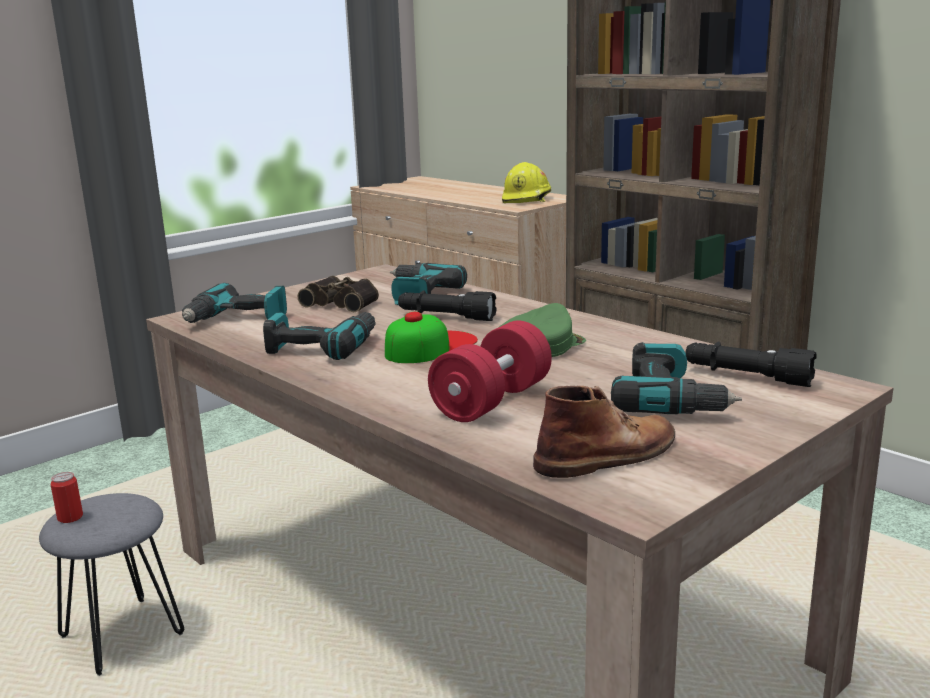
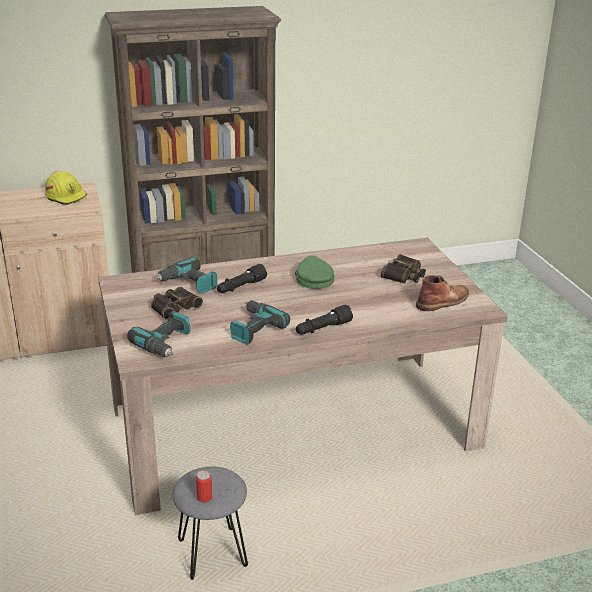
camera: 65 degrees left, 10 degrees up
cap [385,312,478,363] -> none
red dumbbell [428,321,552,422] -> none
brown boot [533,386,675,478] -> brown boot turned 60 degrees clockwise [416,275,469,311]
power drill [611,342,742,414] -> binoculars [381,254,426,283]
black flashlight [685,342,817,387] -> black flashlight moved to [296,305,353,335]

